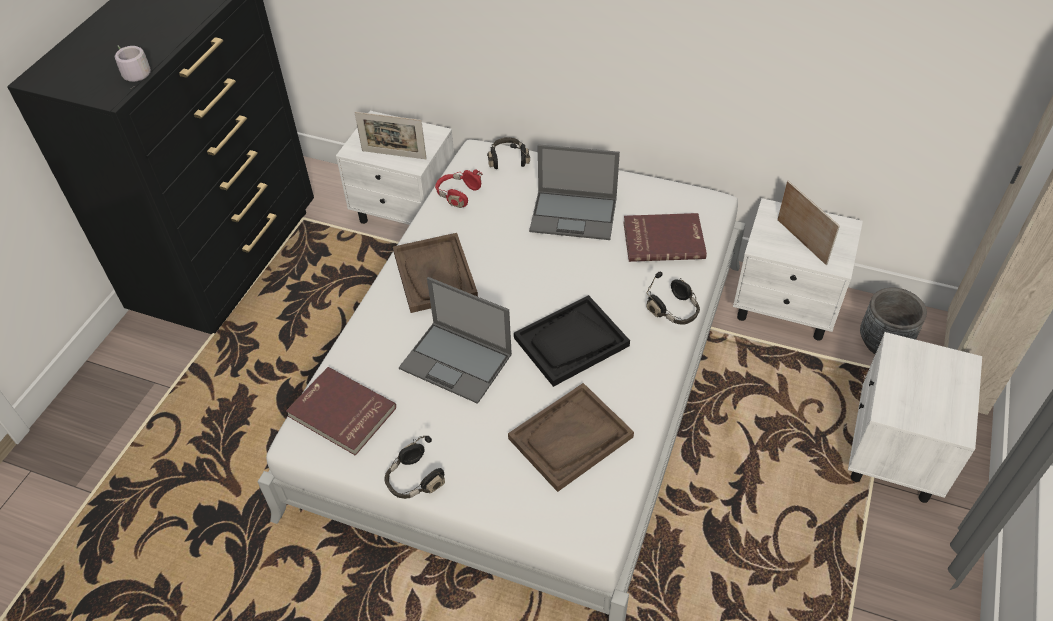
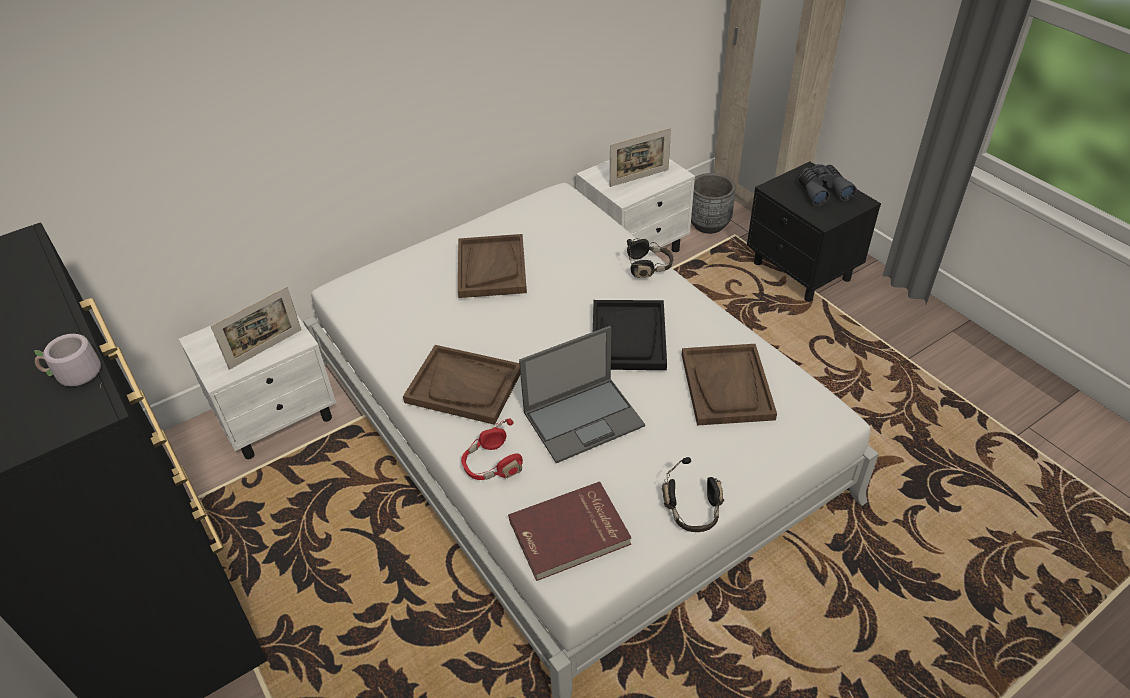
camera: 55 degrees left, 5 degrees down
red headphones [435,169,483,208] -> red headphones moved to [461,418,523,480]
black headphones [487,137,530,169] -> none
laptop [529,144,620,240] -> brown tray [458,234,527,298]
red book [623,213,707,262] -> none
picture frame [777,181,840,265] -> picture frame turned 150 degrees clockwise [610,128,671,187]
white nightstand [848,332,982,503] -> black nightstand [747,162,881,302]
none -> grey binoculars [798,164,857,206]

